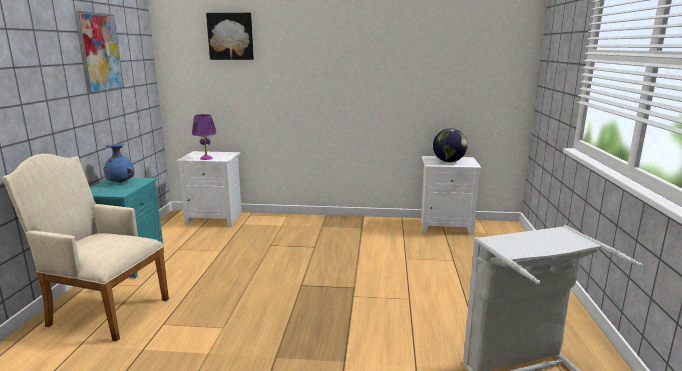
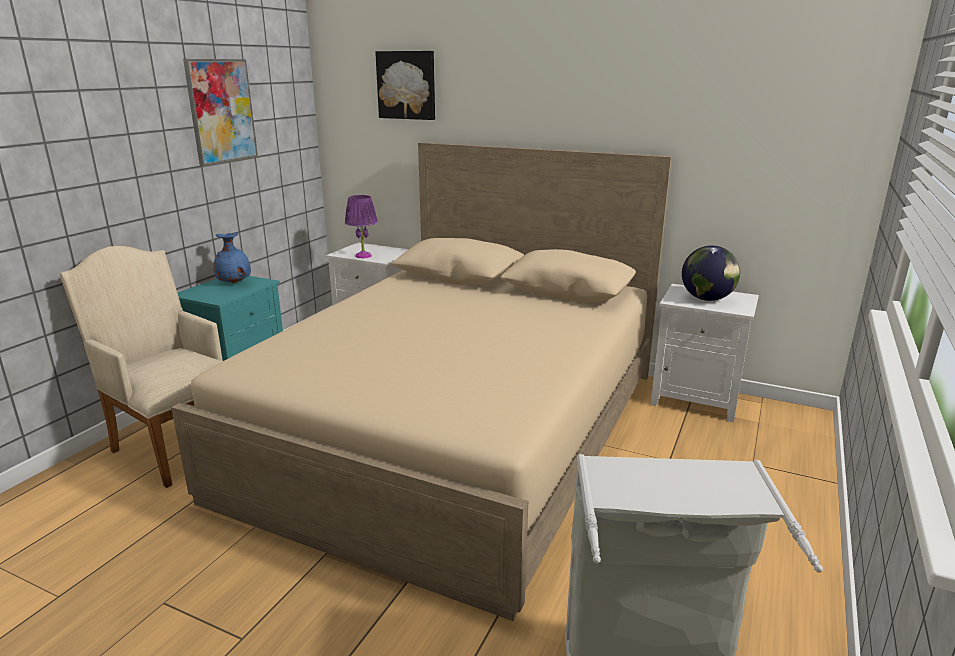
camera: 20 degrees right, 5 degrees up
none -> beige bed [171,142,672,621]

